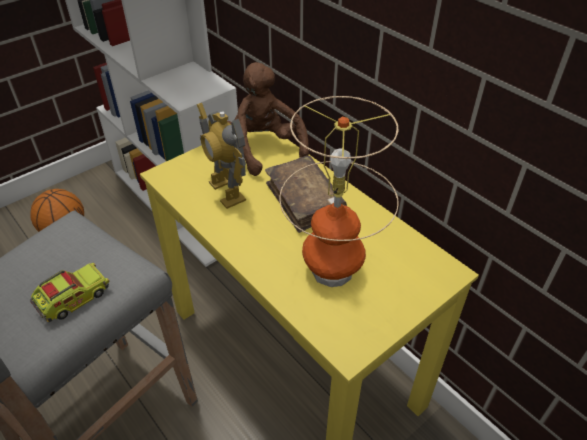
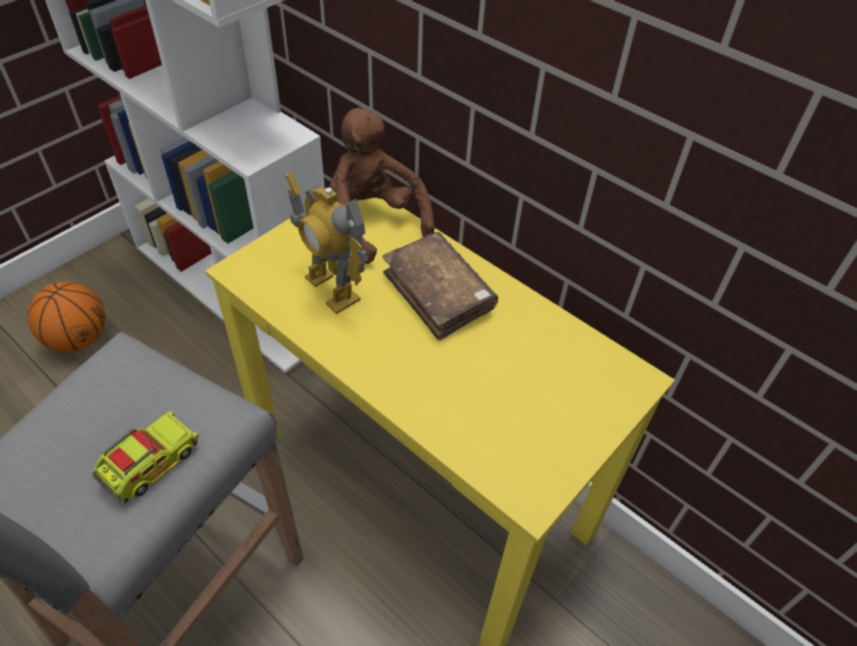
camera: 10 degrees left, 5 degrees up
table lamp [279,96,399,287] -> none

